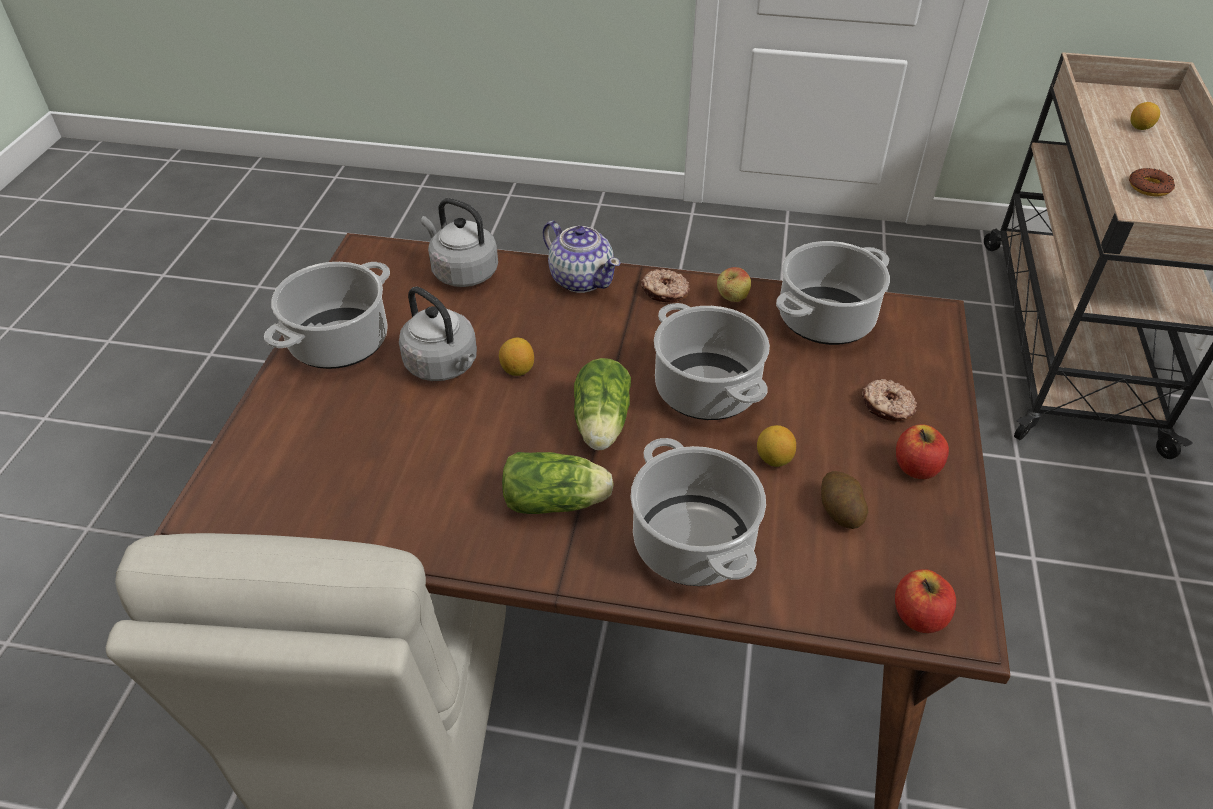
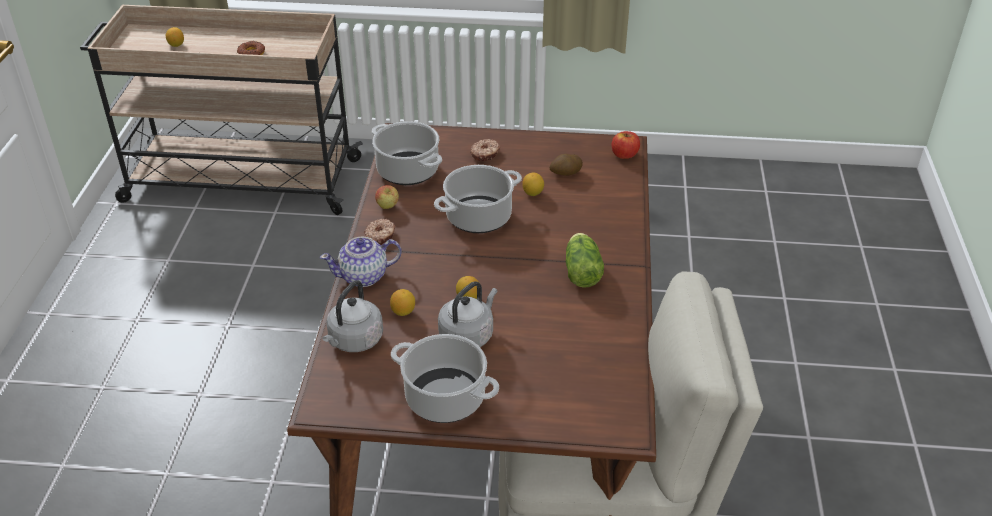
camera: 95 degrees left, 5 degrees down
teapot [543,221,620,293] -> teapot turned 150 degrees counterclockwise [320,236,402,287]
lettuce [574,358,631,450] -> none
cooking pot [631,438,766,586] -> none
apple [896,424,949,479] -> none
none -> lemon [390,289,415,316]

